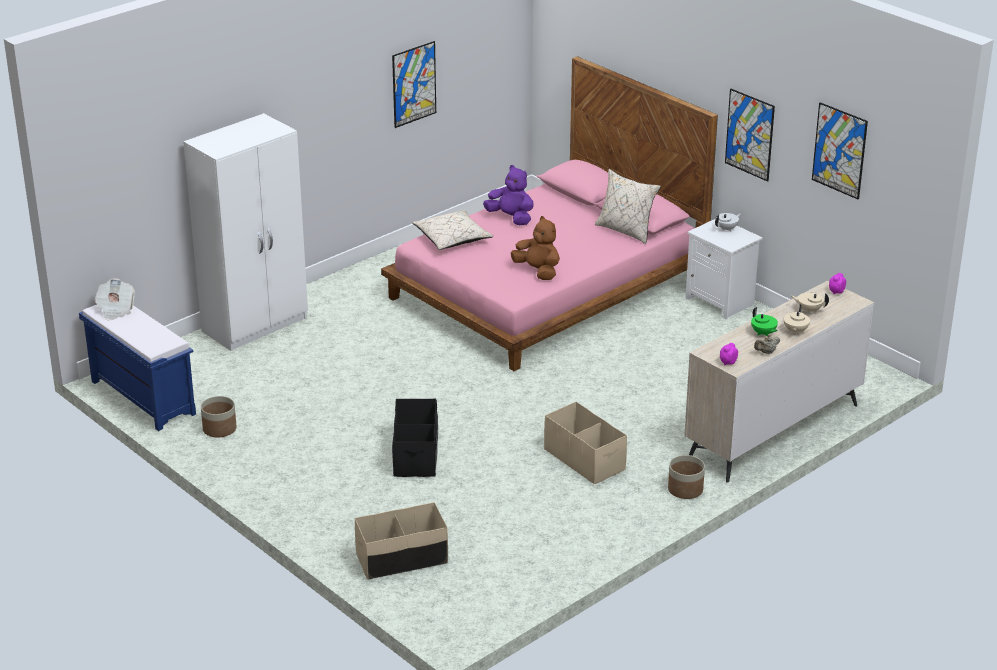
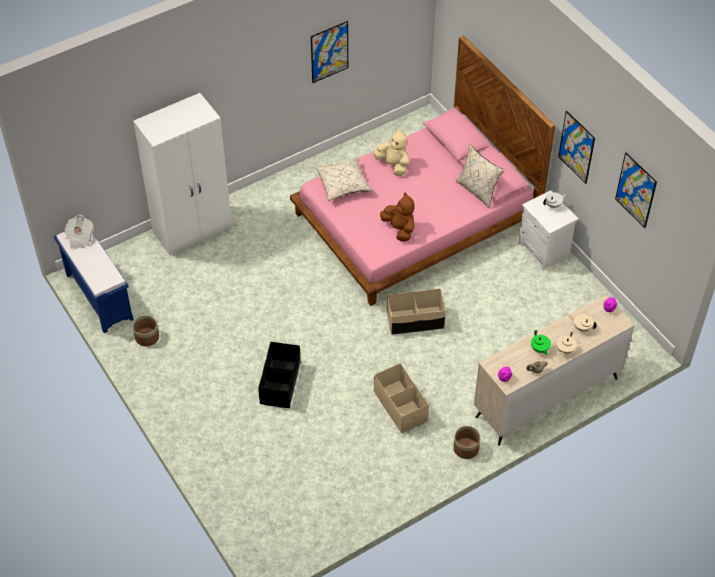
camera: 10 degrees right, 20 degrees up
beige storage box [354,502,448,579] -> beige storage box moved to [387,288,446,335]
purple plush toy [483,165,534,225] -> beige plush toy [373,128,410,176]

